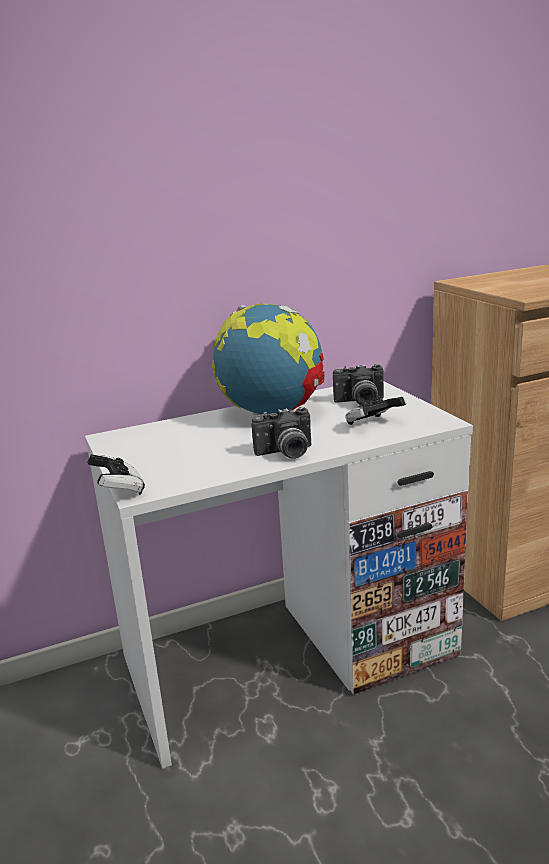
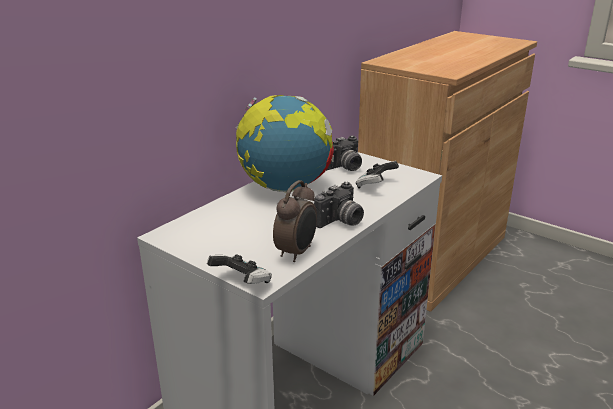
camera: 30 degrees left, 5 degrees up
none -> alarm clock [273,180,317,262]

